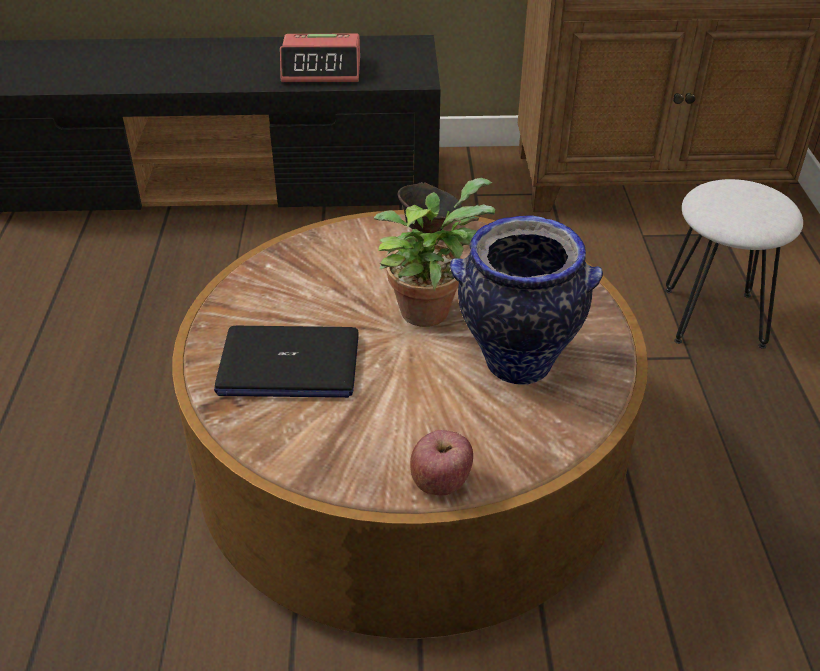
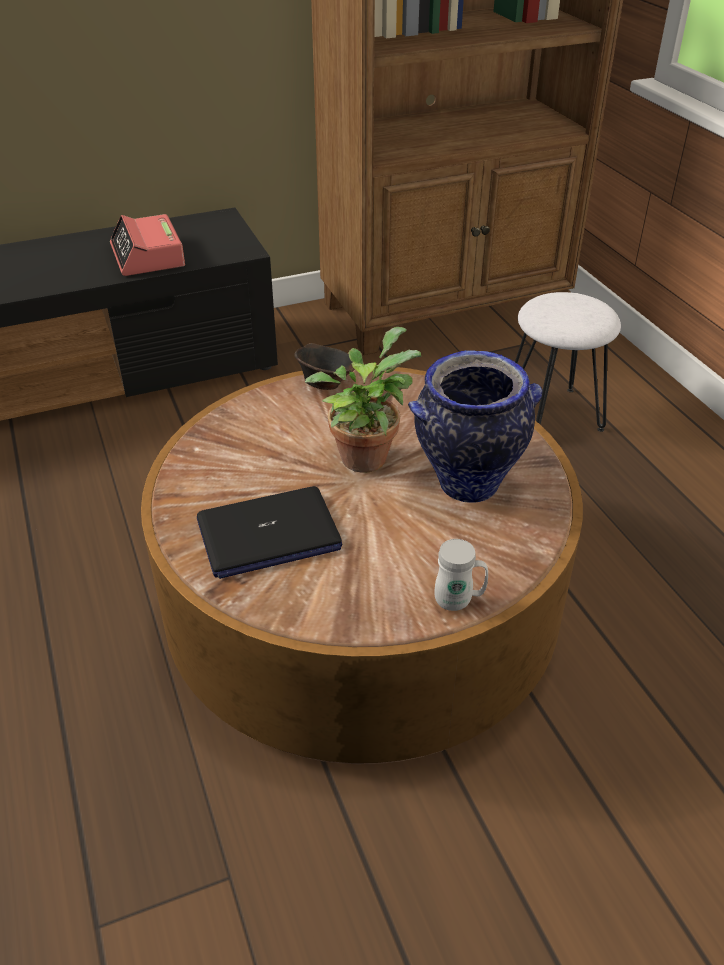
camera: 20 degrees left, 0 degrees up
alarm clock [280,33,360,82] -> alarm clock turned 90 degrees clockwise [110,214,185,276]
apple [410,430,473,495] -> white mug [435,539,488,611]

